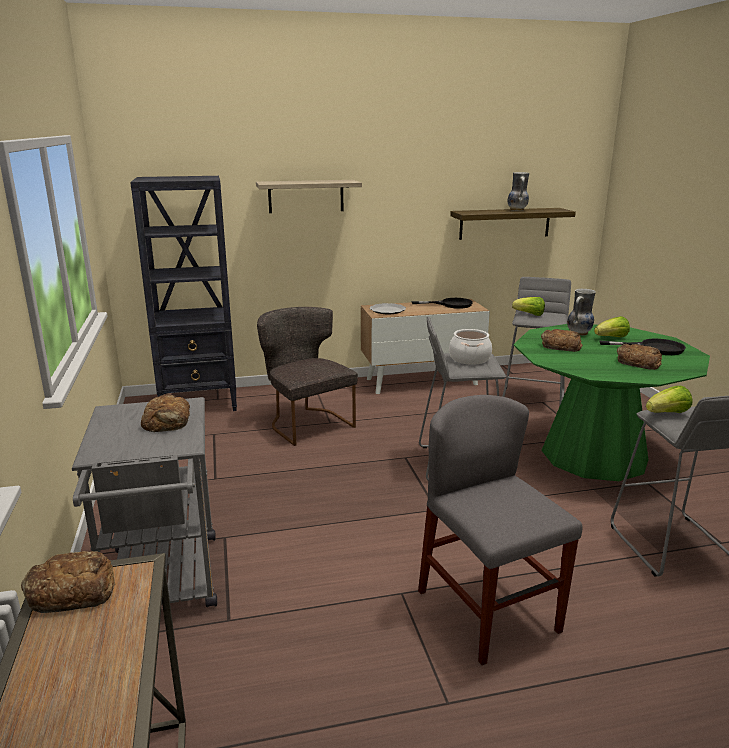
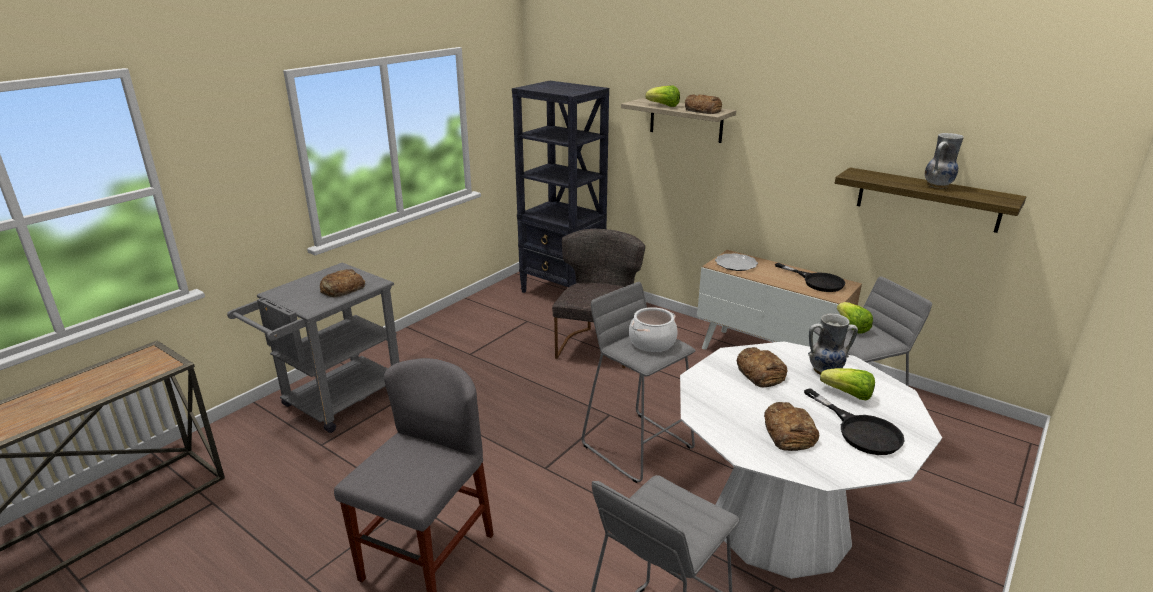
camera: 50 degrees right, 5 degrees up
bread [21,551,115,613] -> bread moved to [685,94,722,114]
green dining table [513,324,710,481] -> white dining table [680,341,942,579]
lettuce [646,386,692,413] -> lettuce moved to [645,86,680,107]

